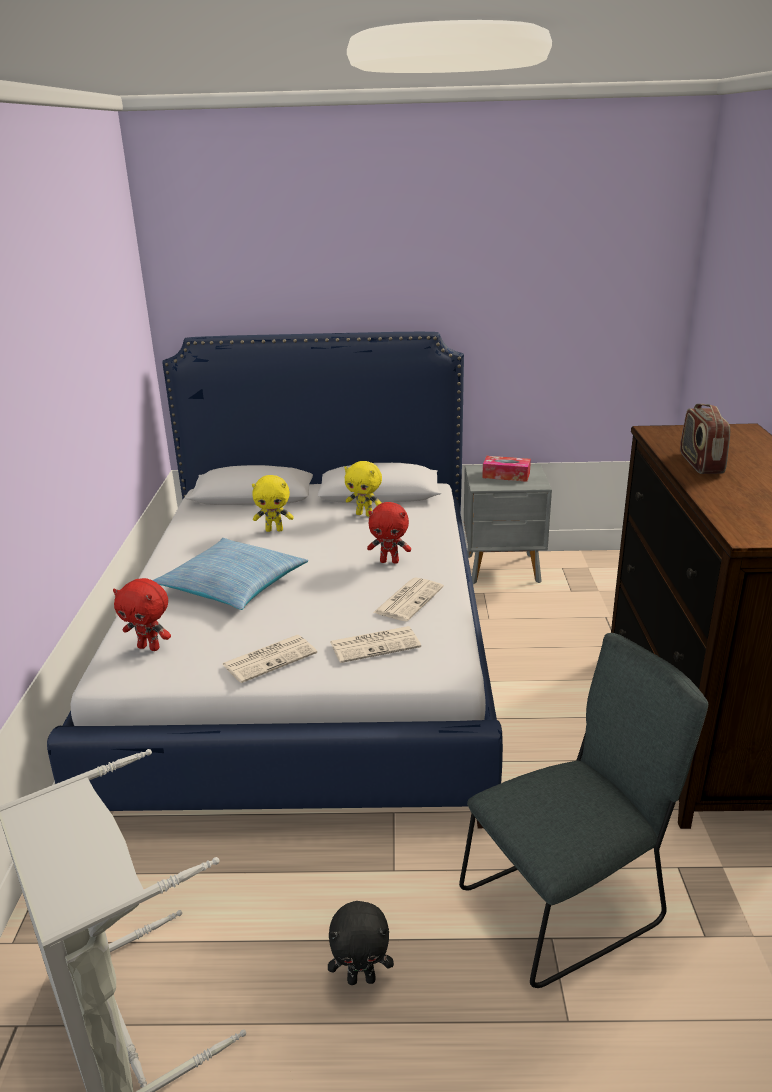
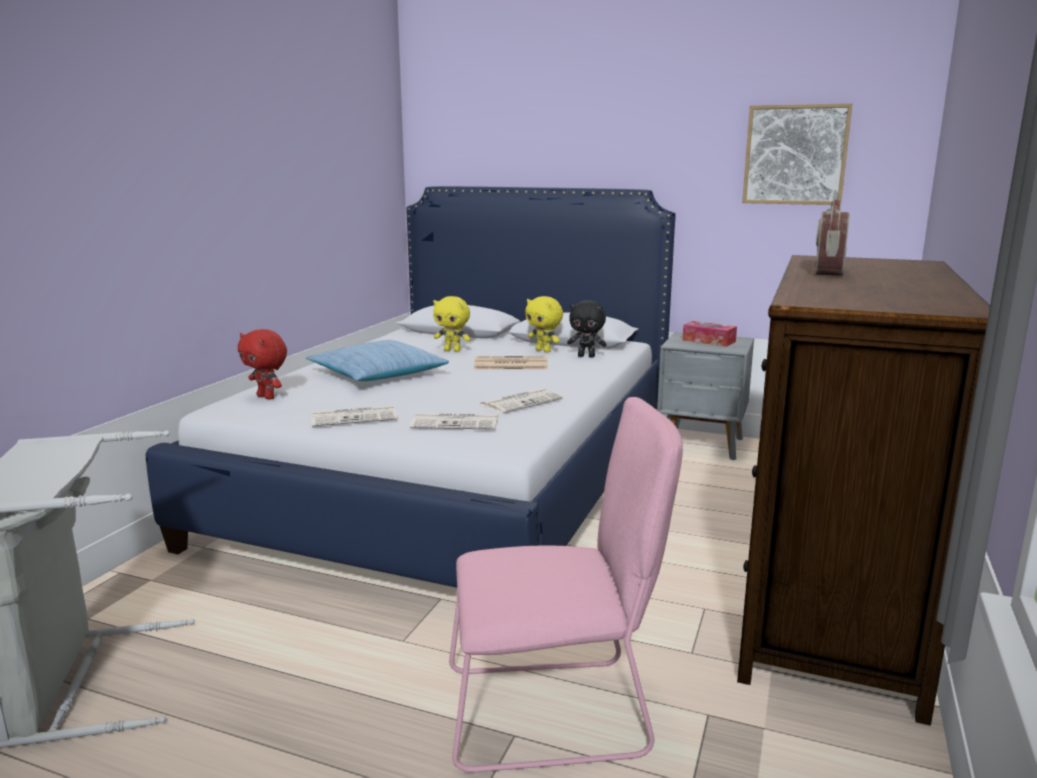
camera: 20 degrees right, 10 degrees down
black plush toy [328,901,394,985] -> black plush toy moved to [567,300,607,358]
red plush toy [367,502,411,564] -> none
grey chair [459,633,708,988] -> pink chair [449,397,683,773]
none -> newspaper [474,356,548,370]
none -> picture [742,103,852,205]

